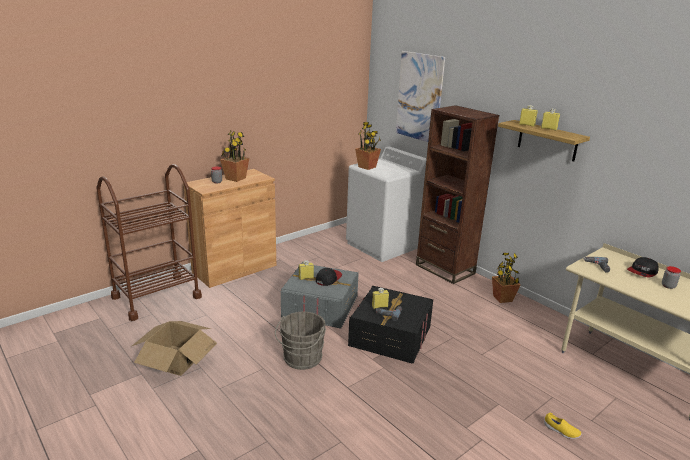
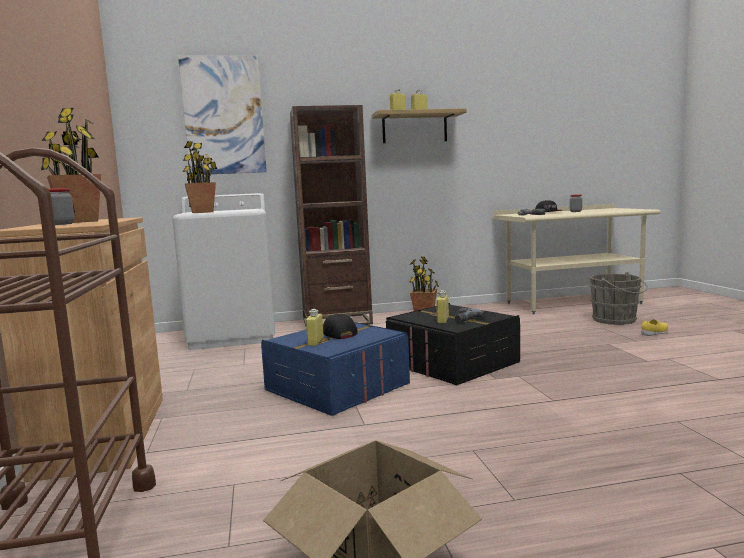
camera: 60 degrees left, 15 degrees down
grey bucket [275,312,326,370] -> grey bucket moved to [589,272,648,325]
grey storage box [281,262,359,329] -> blue storage box [261,322,410,416]

